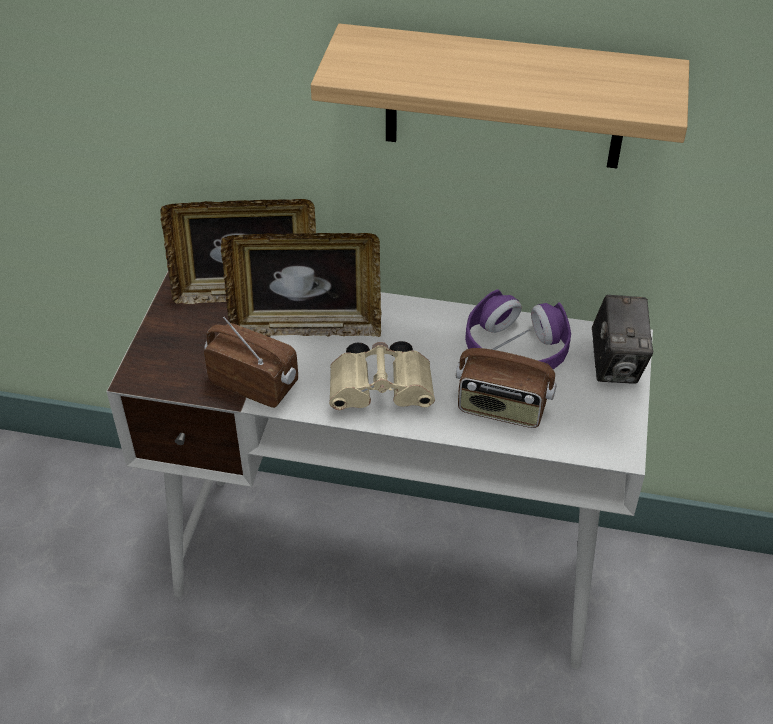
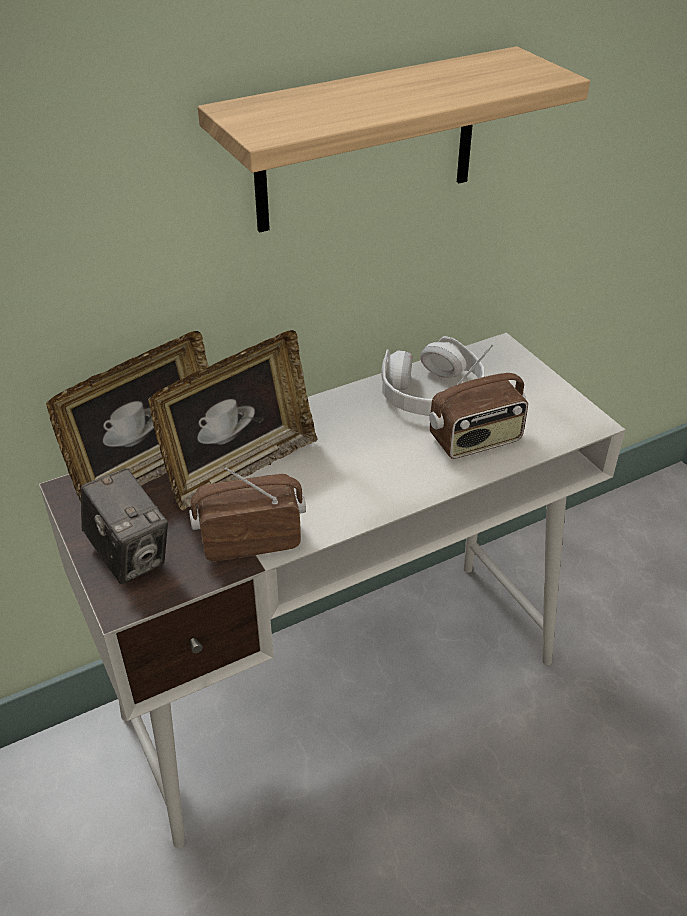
camera: 40 degrees left, 5 degrees down
beige binoculars [329,341,435,410] -> none
purple headphones [465,289,571,369] -> white headphones [381,336,485,416]
camera [592,295,653,384] -> camera moved to [81,468,168,584]

